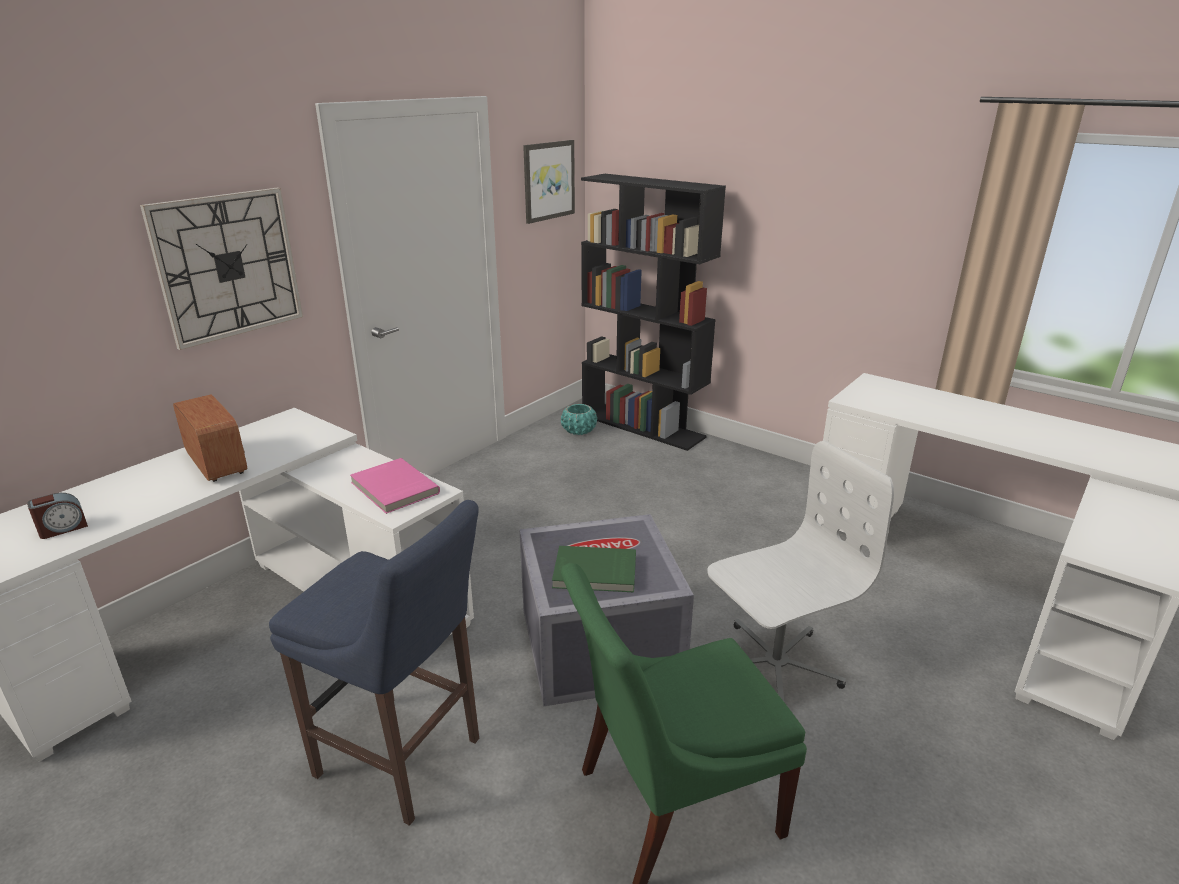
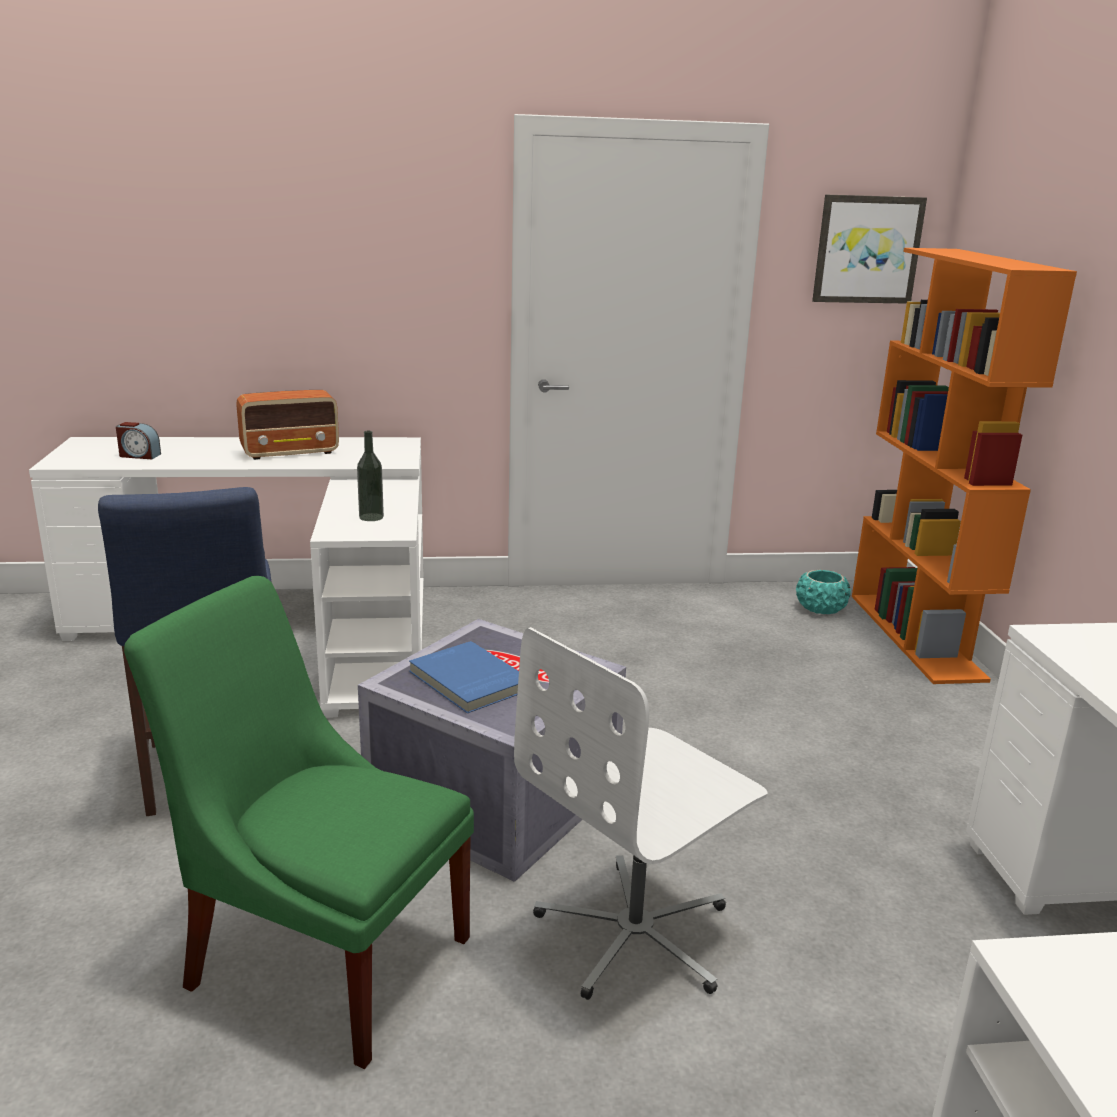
camera: 45 degrees right, 5 degrees down
wall clock [140,188,303,350] -> none
radio [173,394,247,482] -> radio turned 60 degrees clockwise [236,390,339,460]
pink book [350,458,440,514] -> bottle [357,431,384,521]
green book [552,546,636,592] -> blue book [409,641,519,714]
black bookcase [581,174,726,451] -> orange bookcase [852,248,1077,684]
white office chair [707,440,894,701] -> white office chair turned 120 degrees clockwise [514,627,768,1000]

